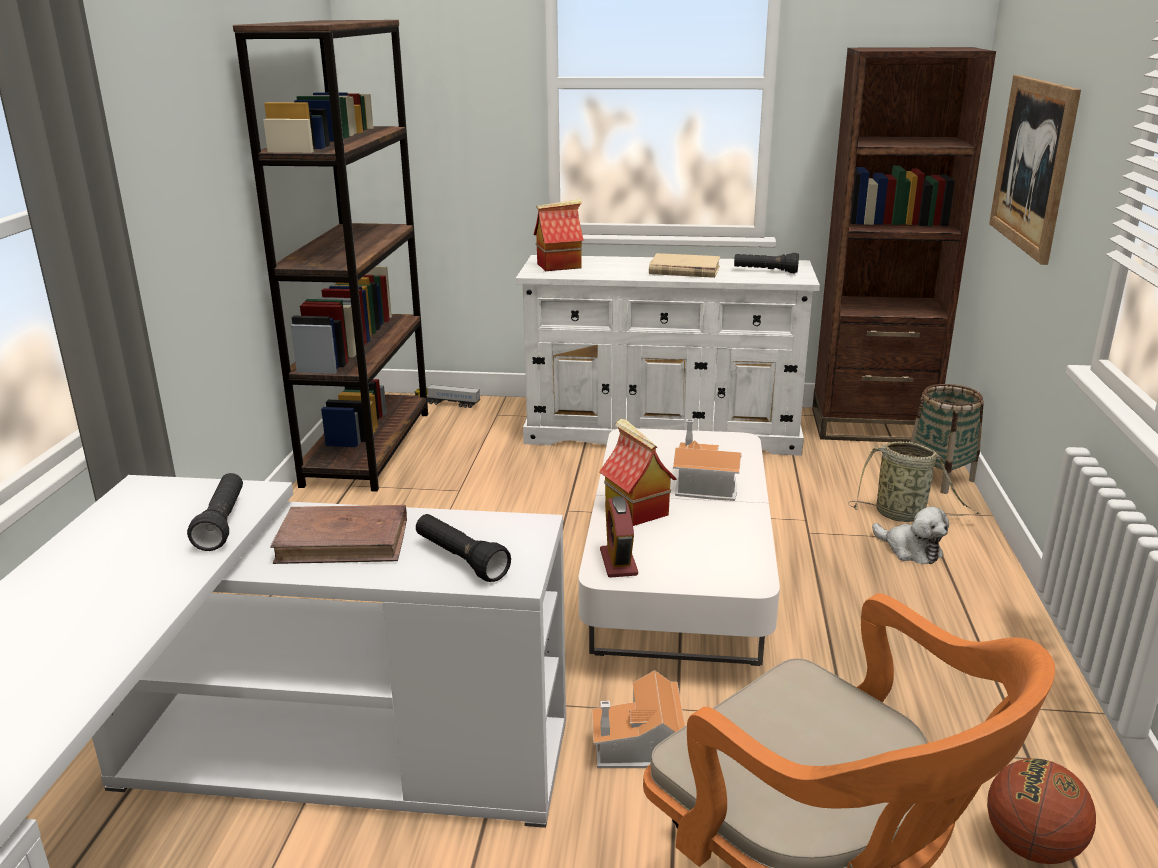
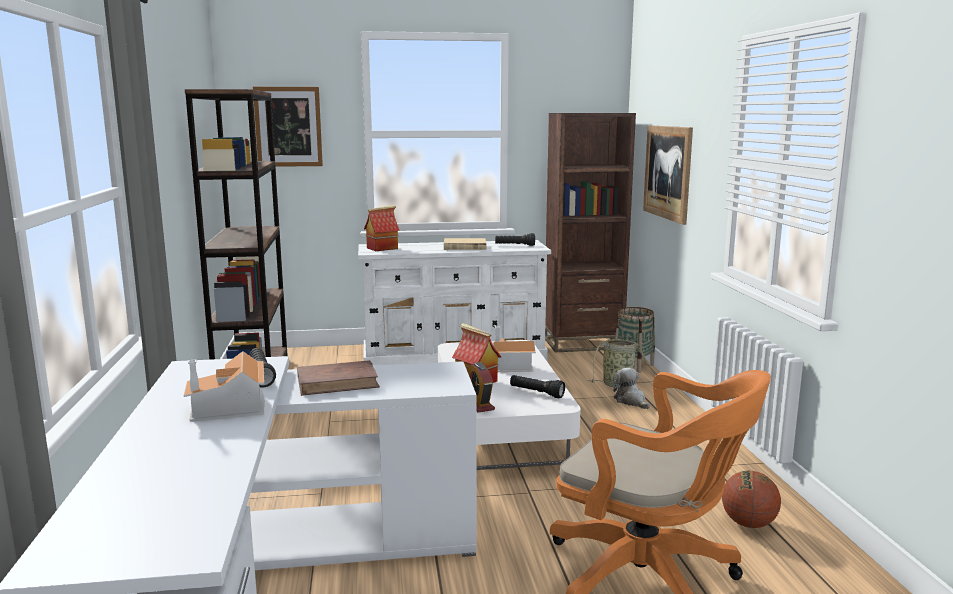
camera: 15 degrees left, 10 degrees down
toy truck [414,384,480,408] -> none
black flashlight [416,514,511,582] -> black flashlight moved to [510,375,565,398]
toy house [592,670,685,768] -> toy house moved to [184,351,264,422]
plush toy [872,507,949,564] -> plush toy turned 150 degrees counterclockwise [614,368,650,409]
none -> picture [253,87,323,167]

